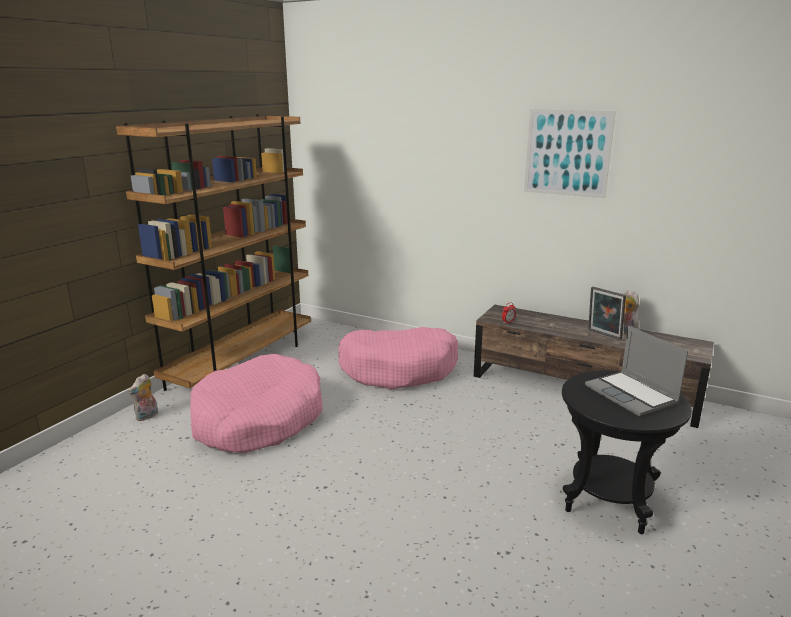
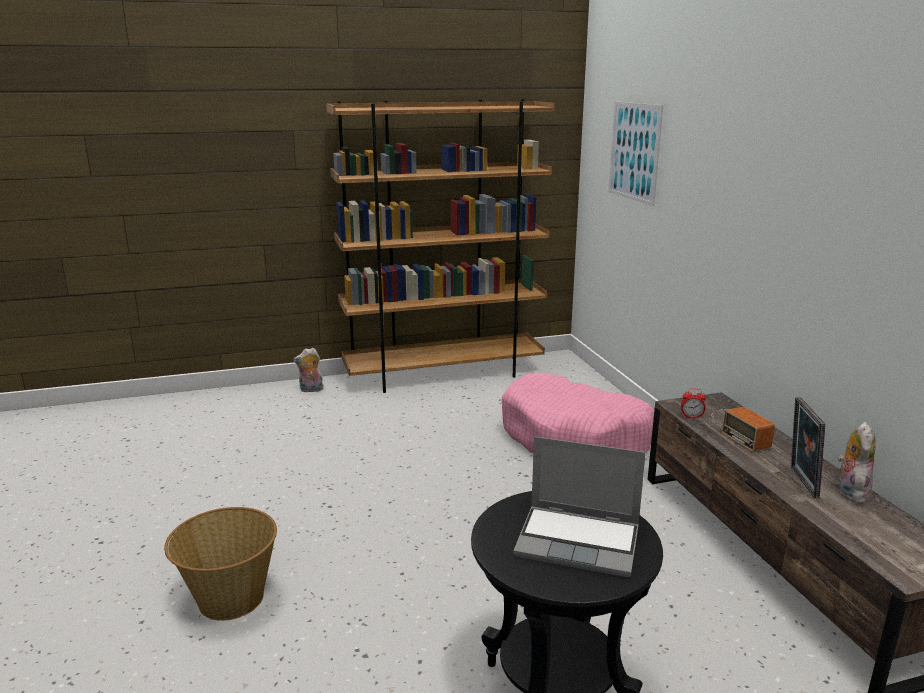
camera: 45 degrees right, 0 degrees up
pink dog bed [190,354,323,453] -> none
picture [524,109,616,198] -> picture moved to [608,102,663,206]
laptop [585,326,688,416] -> laptop turned 90 degrees counterclockwise [513,436,646,577]
none -> basket [164,507,277,621]
none -> radio [711,407,775,452]

